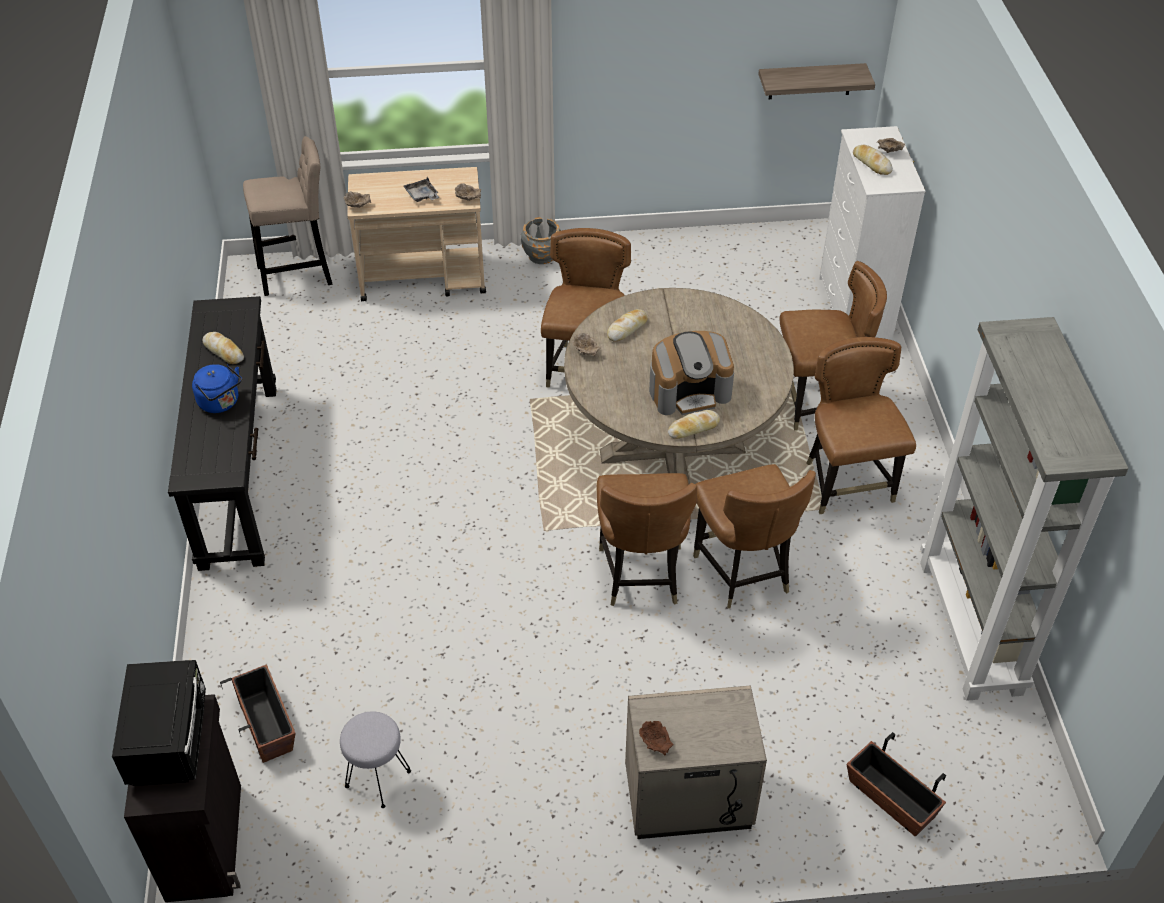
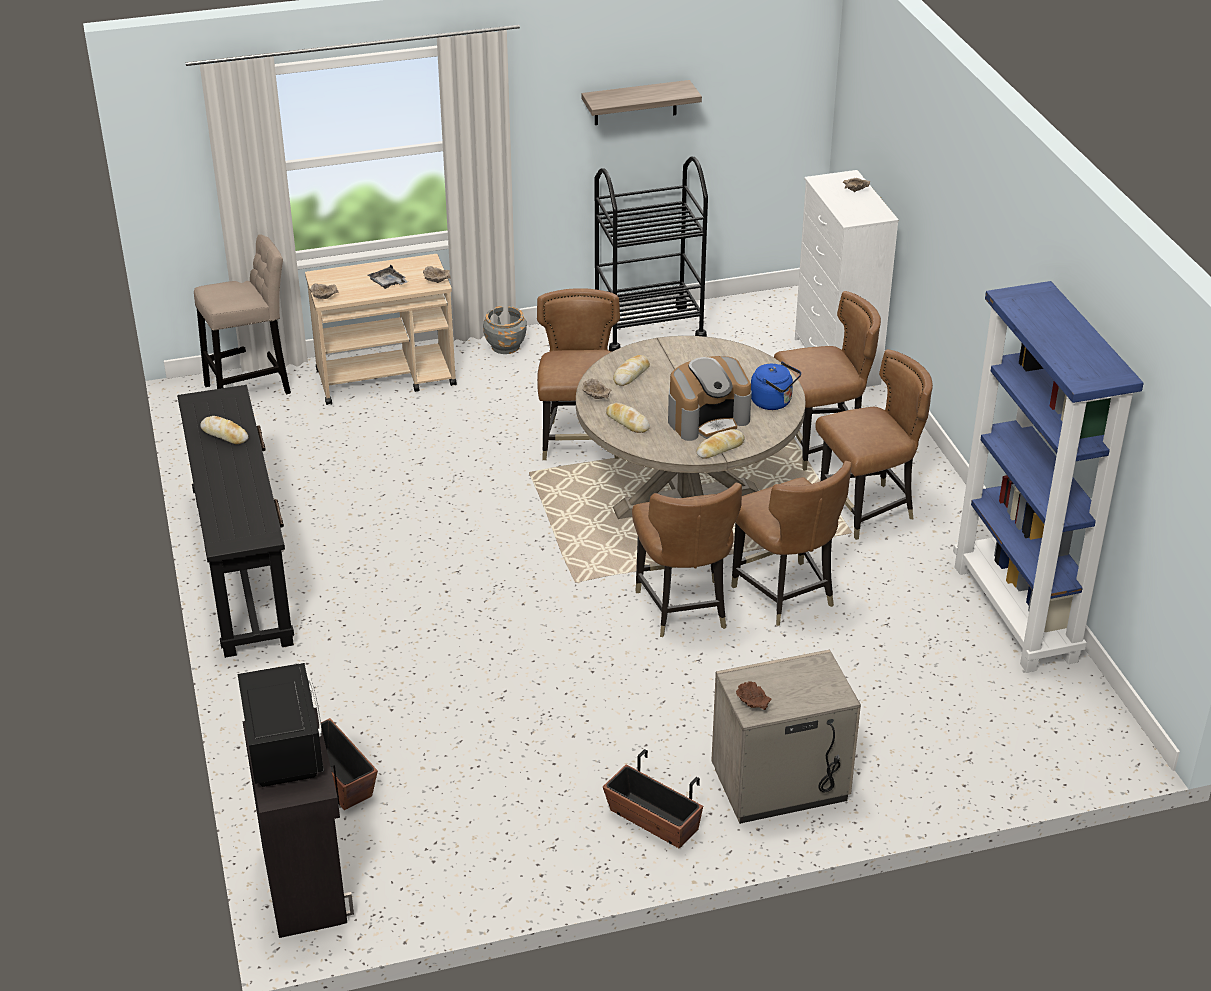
camera: 10 degrees left, 10 degrees down
blue kettle [192,364,242,413] -> blue kettle moved to [751,362,801,410]
grey stool [340,711,411,808] -> none
shelf [758,63,875,99] -> shelf moved to [581,80,702,125]
brown chair [807,337,916,514] -> brown chair turned 90 degrees clockwise [815,349,933,540]
planter [846,732,946,837] -> planter moved to [603,749,703,848]
bread [853,145,893,175] -> bread moved to [606,403,650,433]
grey bookcase [920,317,1128,701] -> blue bookcase [953,281,1144,673]
none -> black cart [595,157,708,352]

